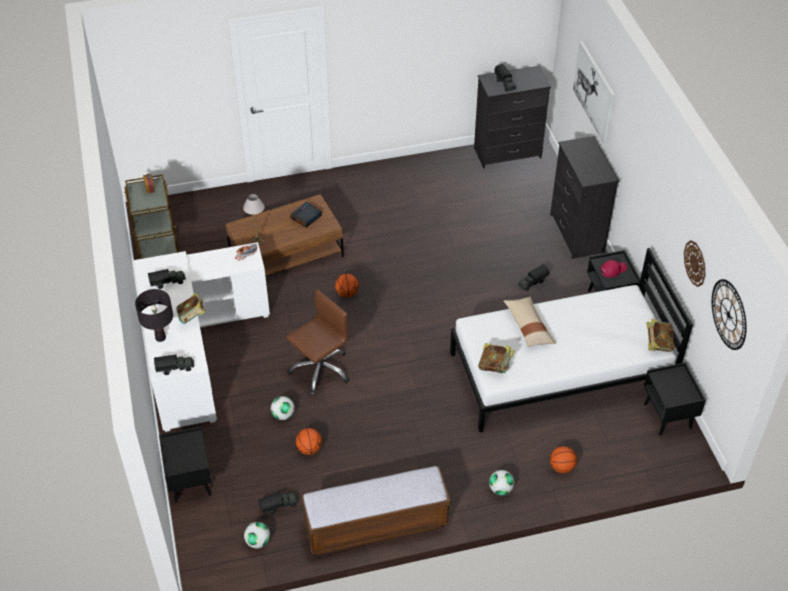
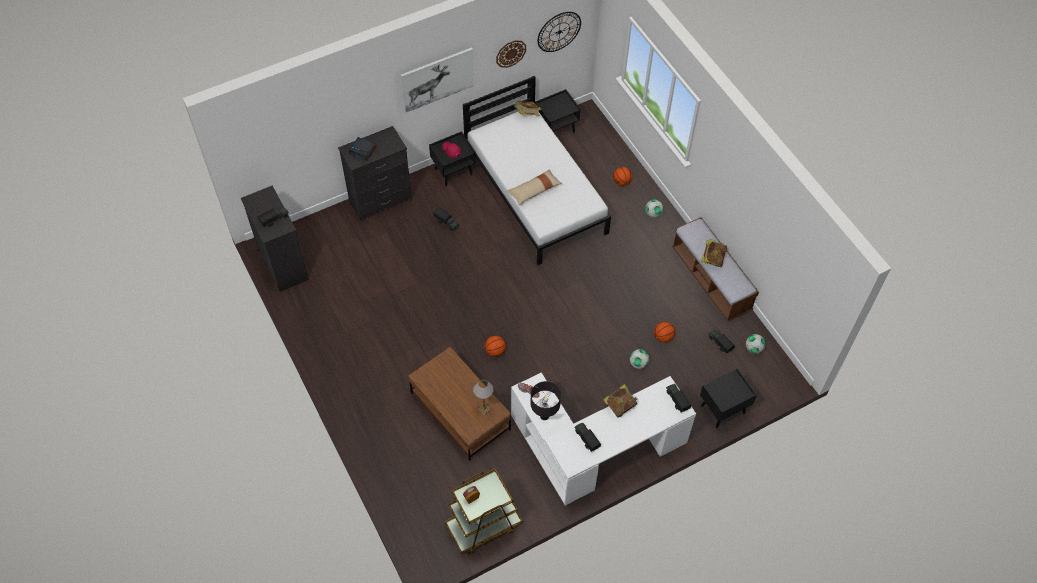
camera: 105 degrees left, 10 degrees up
black table lamp [135,289,173,342] -> black table lamp moved to [530,381,561,420]
brown office chair [286,289,349,395] -> none
alarm clock [290,202,322,228] -> alarm clock moved to [349,137,377,161]
book [478,343,514,373] -> book moved to [701,239,727,267]
picture [573,41,615,144] -> picture moved to [401,47,474,113]

